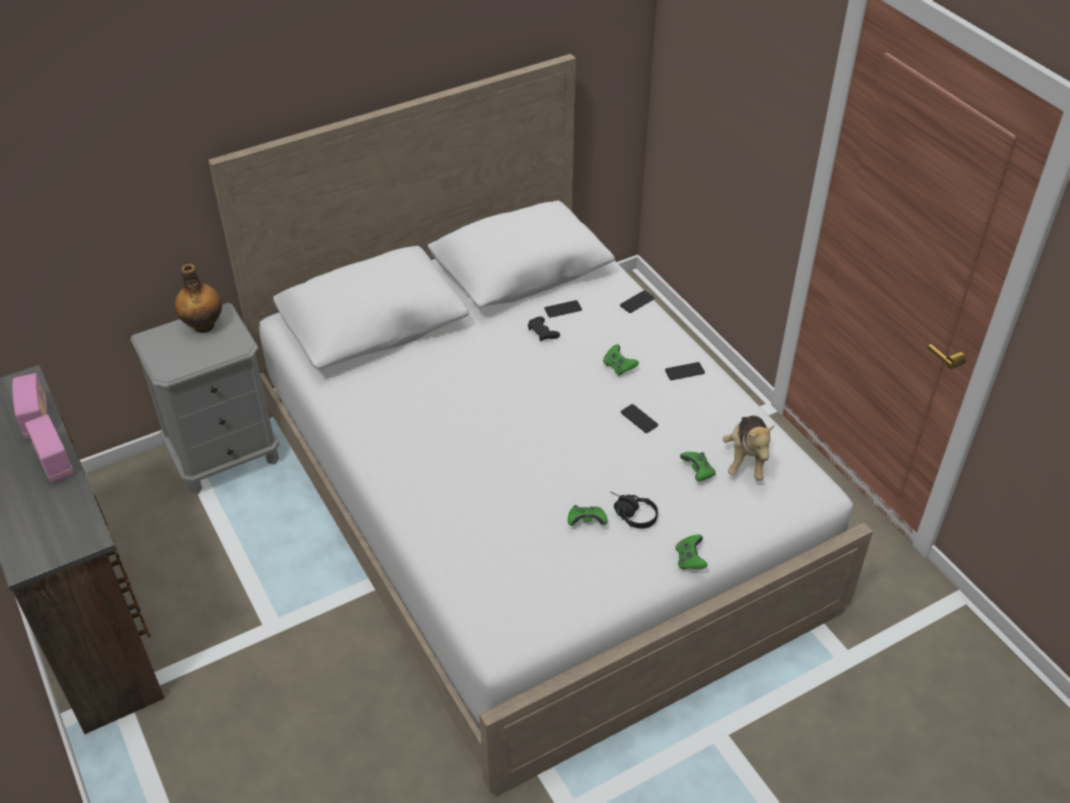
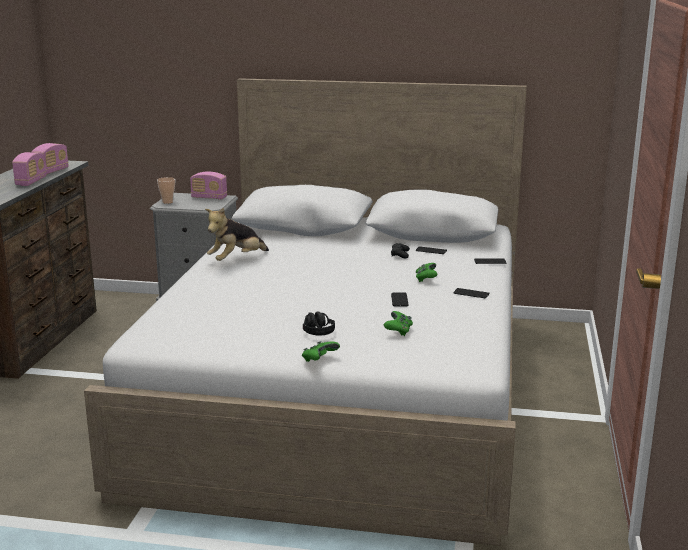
camera: 40 degrees right, 25 degrees down
bottle [175,264,222,333] -> radio [190,172,227,200]
green game controller [568,505,608,526] -> none
plush toy [723,416,774,481] -> plush toy moved to [205,208,269,261]
none -> cup [157,177,175,204]

